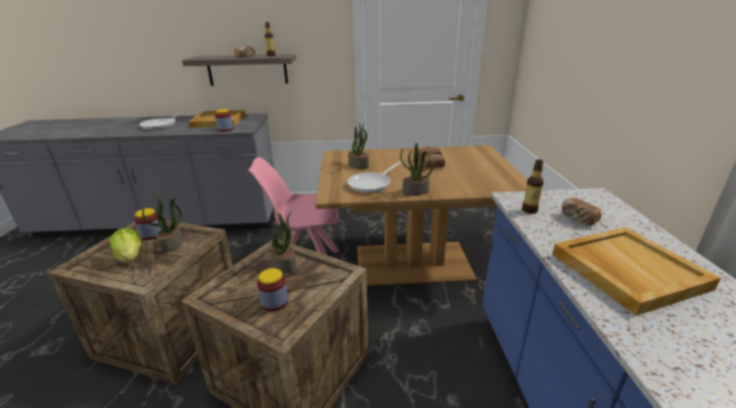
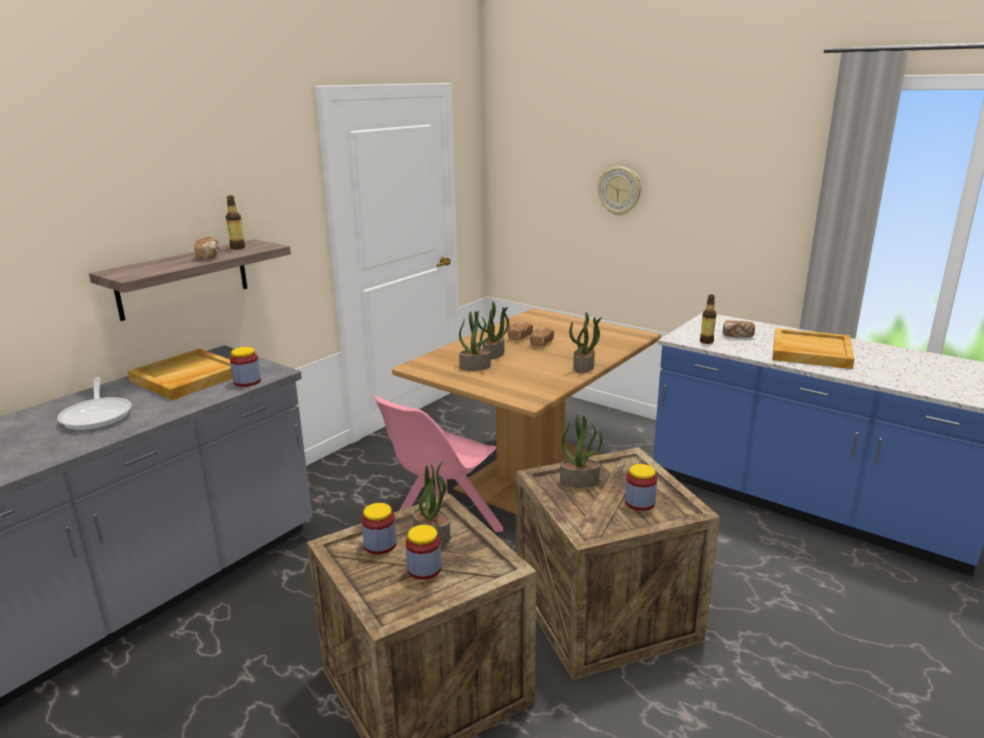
camera: 50 degrees left, 5 degrees down
lettuce [109,228,141,262] -> jar [406,525,442,580]
frying pan [347,162,402,193] -> none
none -> potted plant [477,302,509,359]
none -> wall clock [598,167,641,216]

